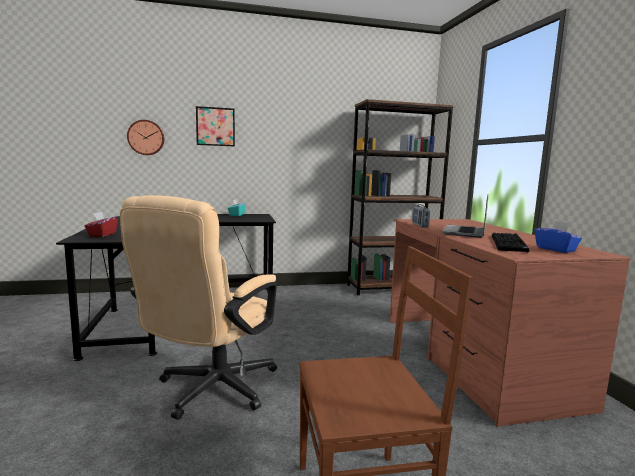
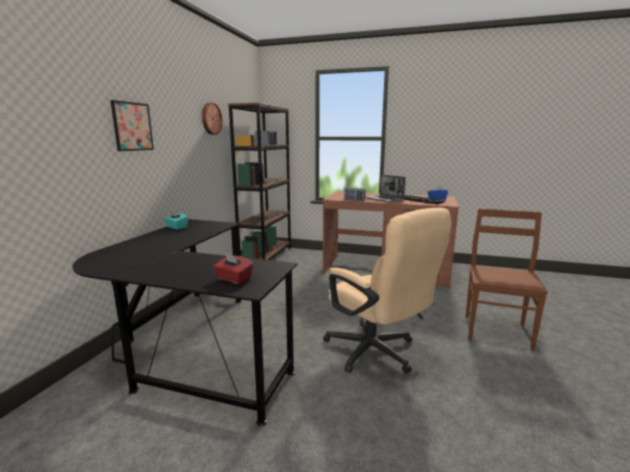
camera: 60 degrees left, 5 degrees up
wall clock [127,120,164,155] -> wall clock moved to [202,103,222,135]

